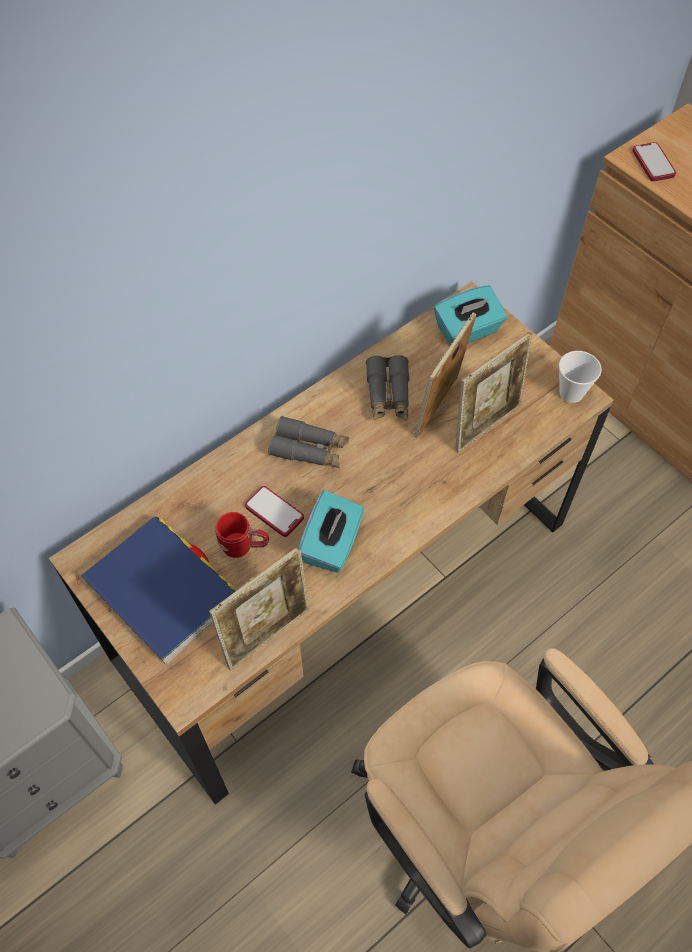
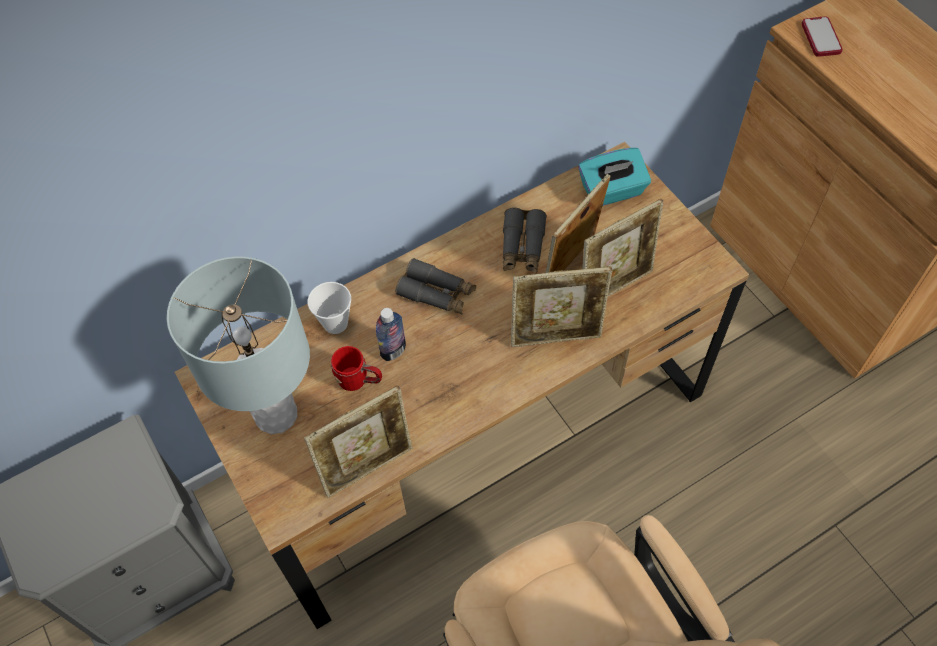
camera: 10 degrees right, 0 degrees up
blue book [81,516,236,664] -> grey table lamp [167,256,310,434]
phone [245,486,304,537] -> bottle [376,308,406,361]
turquoise tissue box [299,490,364,573] -> none
cup [559,351,602,403] -> cup moved to [308,282,351,334]
none -> picture frame [511,267,612,347]

